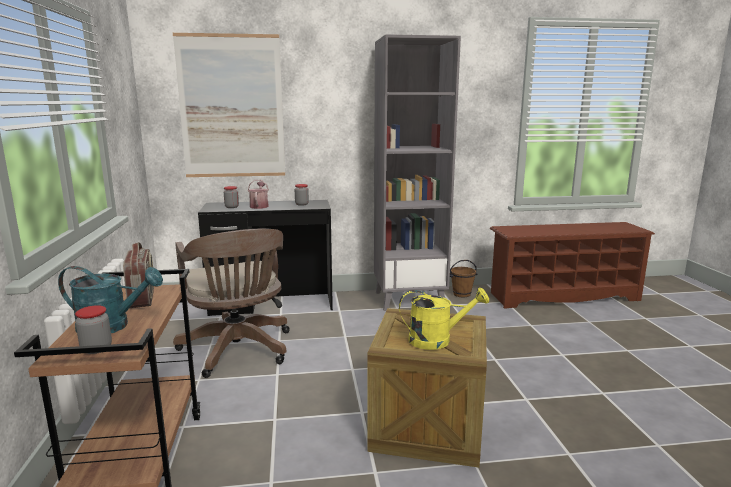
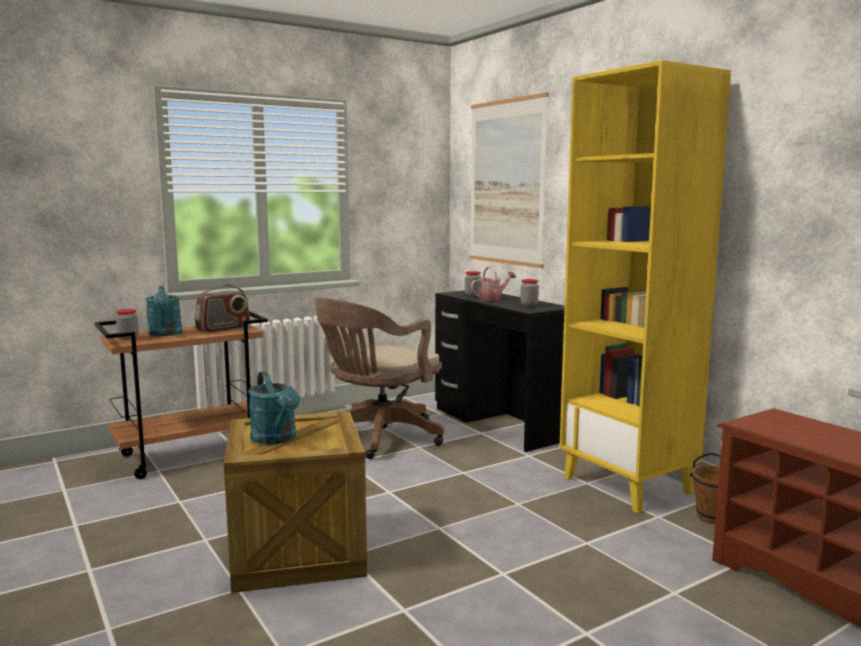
camera: 65 degrees right, 5 degrees down
grey bookcase [374,34,461,311] -> yellow bookcase [559,60,731,513]
yellow watering can [399,287,489,350] -> turquoise watering can [248,371,300,445]

